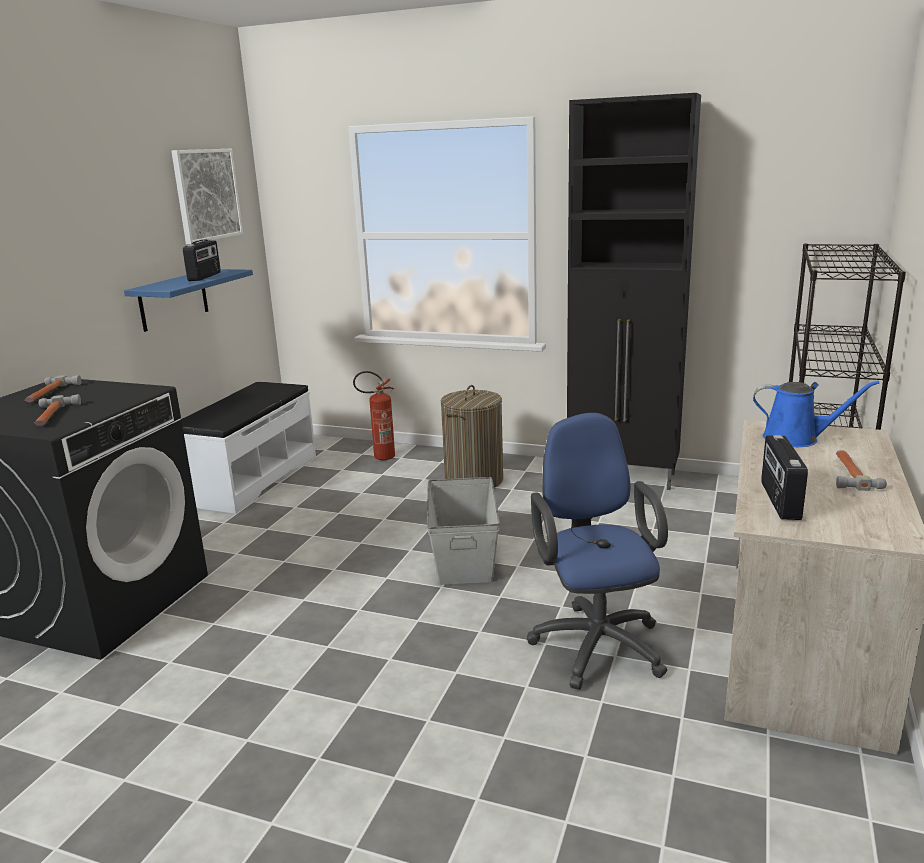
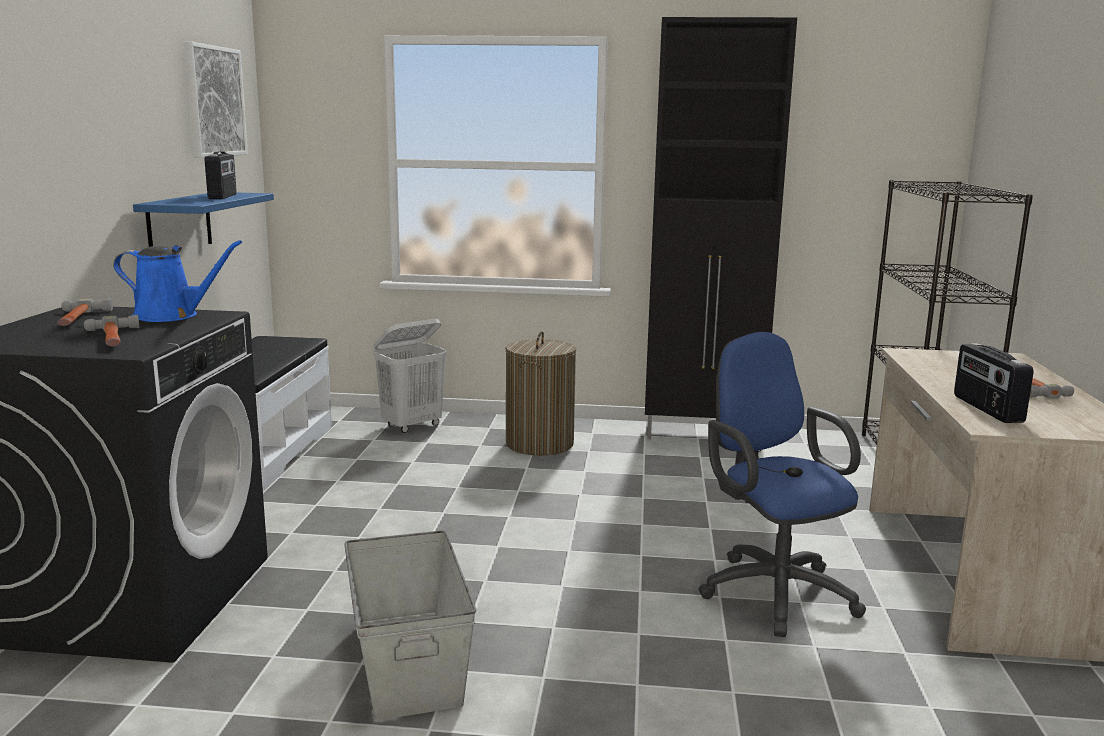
camera: 15 degrees left, 5 degrees down
fire extinguisher [353,371,395,460] -> white laundry basket [373,319,447,433]
grey storage box [427,477,500,585] -> grey storage box moved to [344,530,476,720]
blue watering can [753,380,879,447] -> blue watering can moved to [113,240,242,322]

